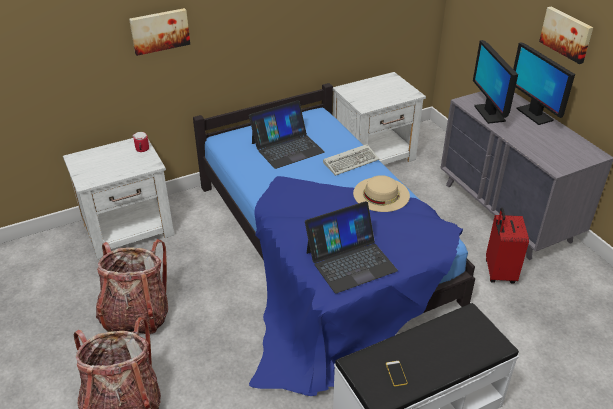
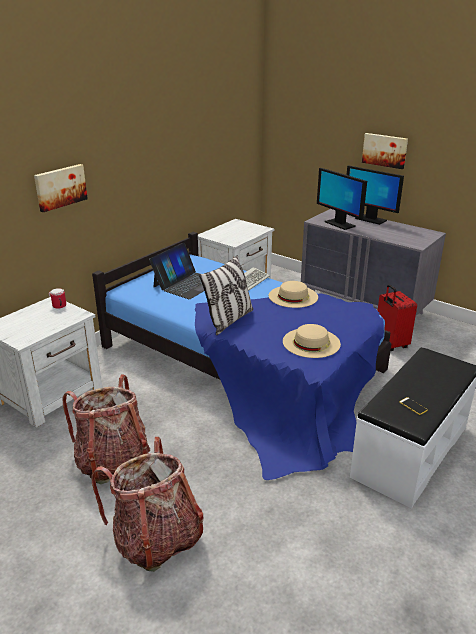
camera: 25 degrees left, 10 degrees down
laptop [305,201,398,293] -> beige hat [283,324,341,358]
none -> pillow [199,255,253,335]

